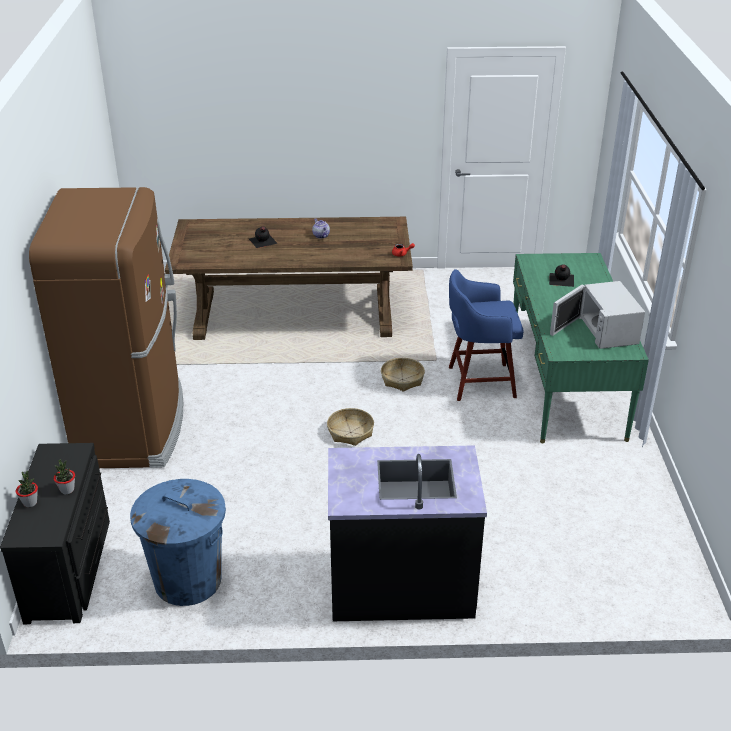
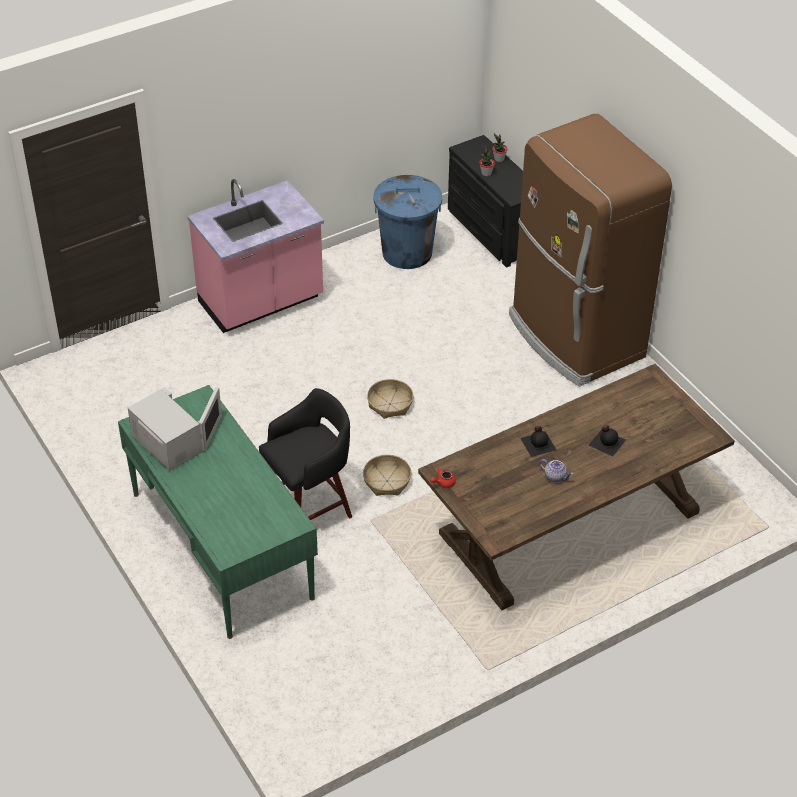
camera: 150 degrees right, 10 degrees up
black counter [328,445,487,621] -> pink counter [187,179,324,333]
blue stool [449,269,524,401] -> black stool [259,388,352,520]
black bottle [549,264,574,287] -> black bottle moved to [520,426,556,457]

